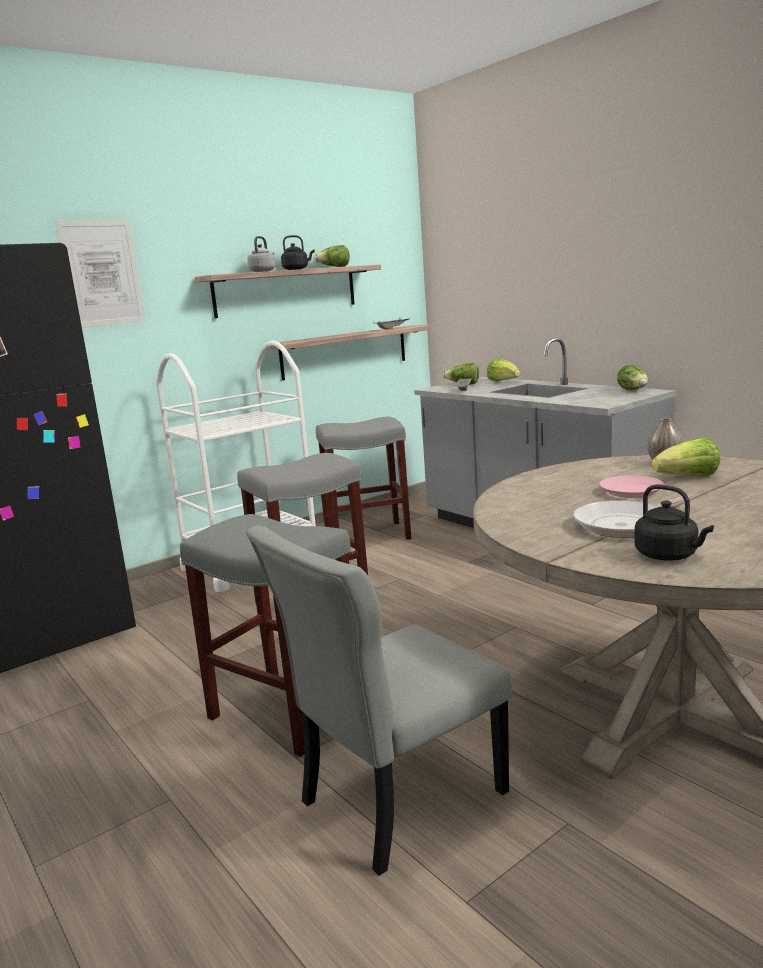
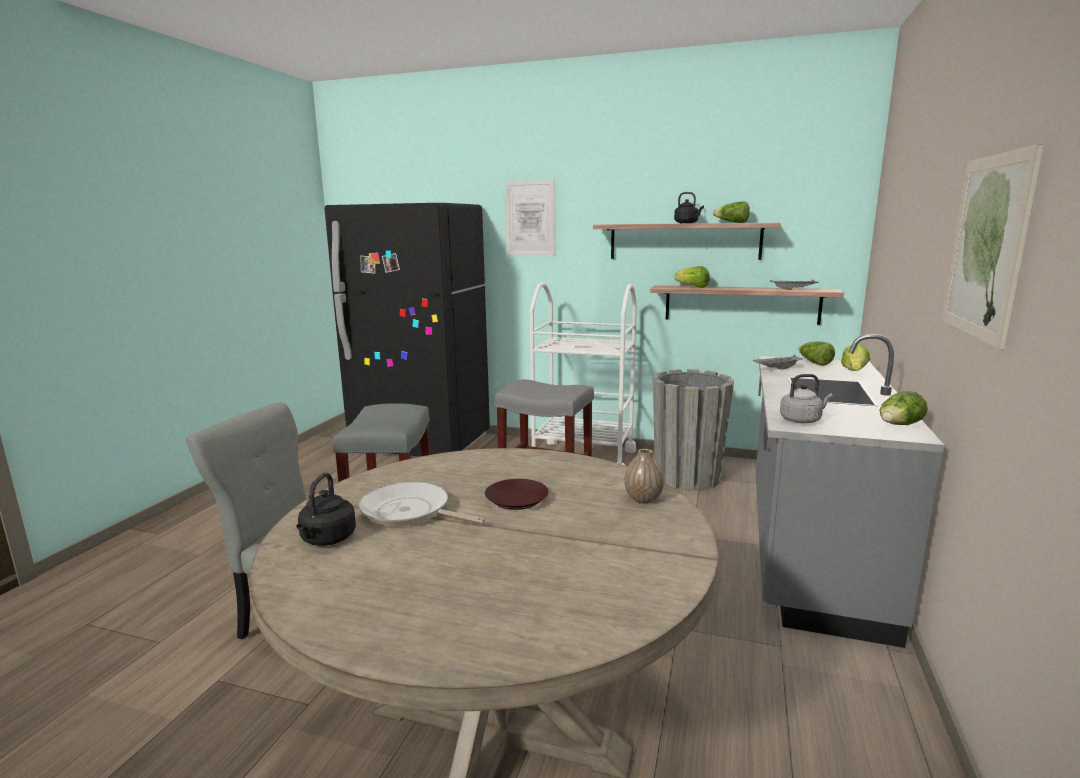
camera: 55 degrees right, 0 degrees up
grey kettle [247,236,276,272] -> grey kettle moved to [780,374,833,423]
grey stool [316,417,411,540] -> grey planter [653,369,734,491]
pink plate [599,475,664,498] -> brown plate [485,479,549,510]
lettuce [652,437,720,476] -> lettuce moved to [674,266,710,288]
none -> picture [942,144,1044,350]

